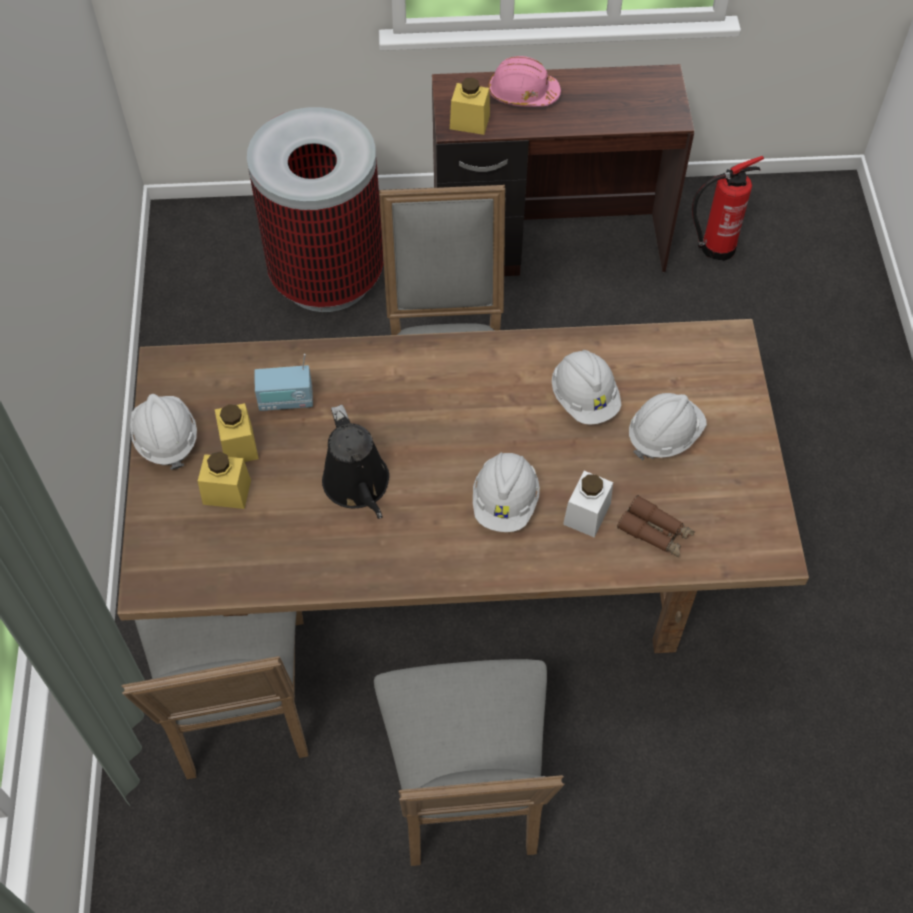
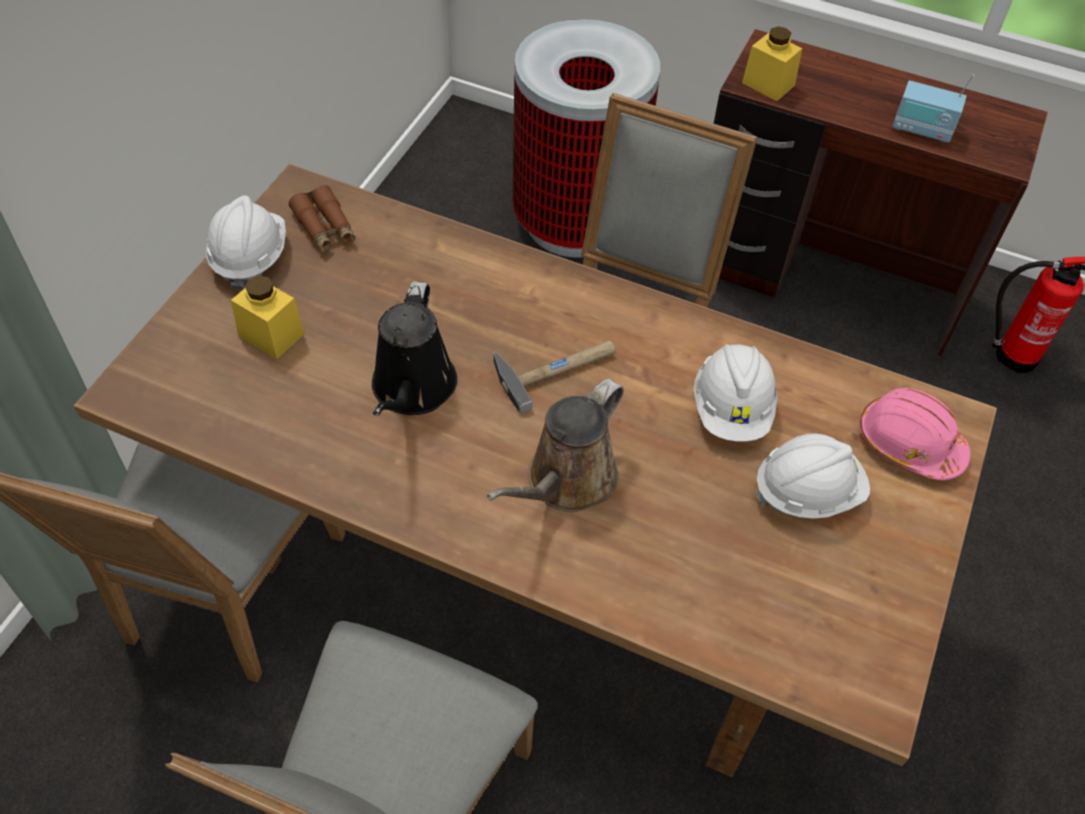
camera: 25 degrees right, 5 degrees down
yellow jar [215,403,259,462] -> none
radio [254,354,313,411] -> radio moved to [893,75,974,143]
white hard hat [473,452,540,532] -> brown watering can [487,379,624,512]
pink hard hat [488,56,561,107] -> pink hard hat moved to [859,388,970,480]
white jar [563,471,613,538] -> none
brown binoculars [617,495,695,557] -> brown binoculars moved to [288,185,356,253]
none -> hammer [493,341,616,413]

